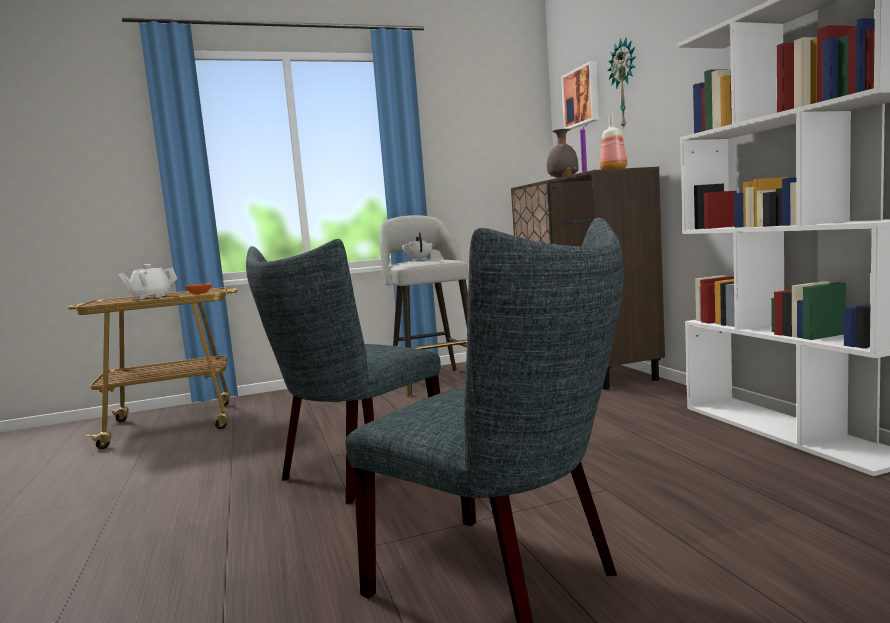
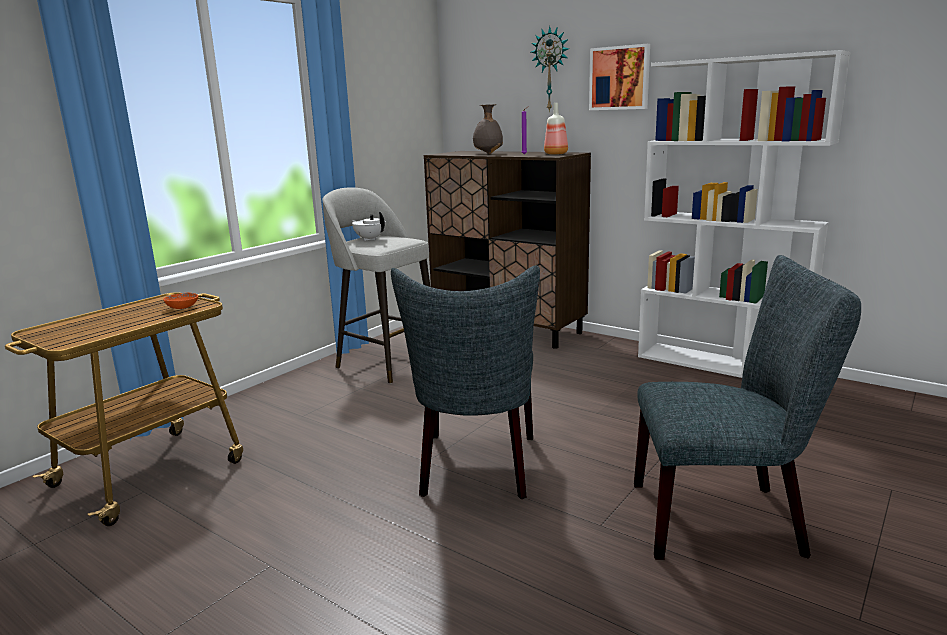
camera: 35 degrees left, 10 degrees up
white teapot [118,264,177,299] -> none
picture [561,61,599,130] -> picture moved to [589,44,650,110]

